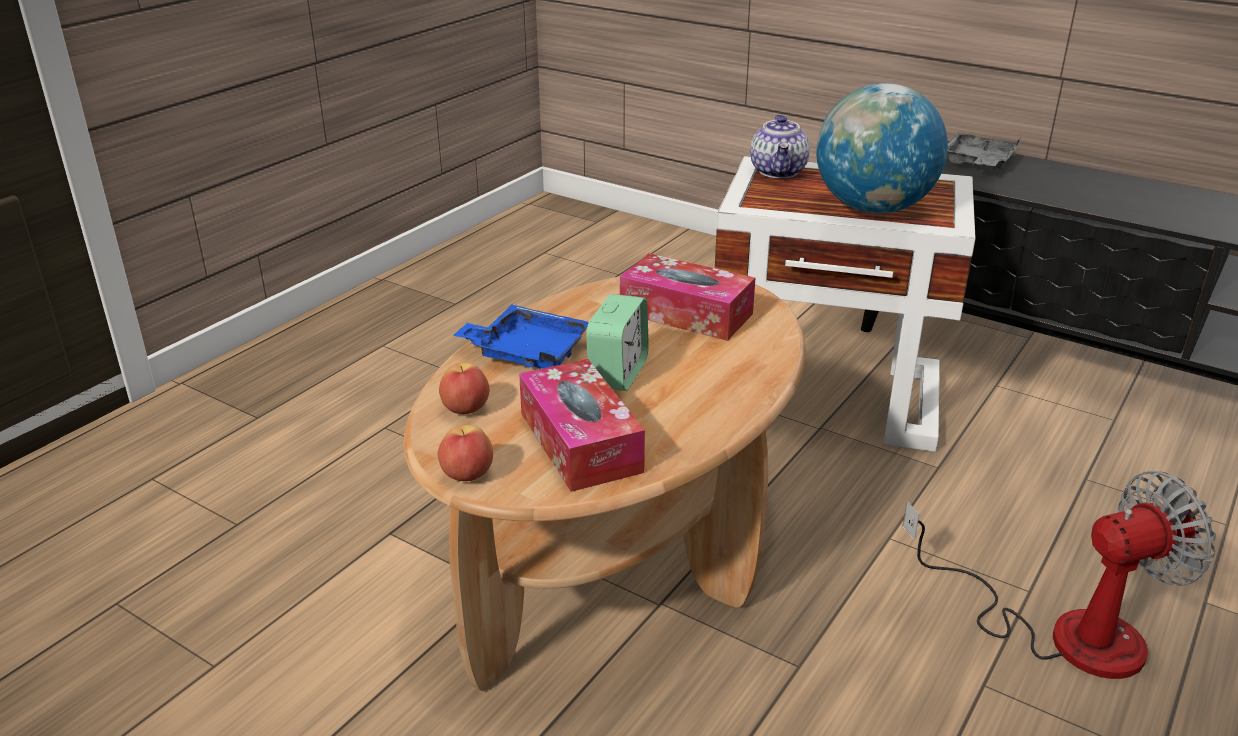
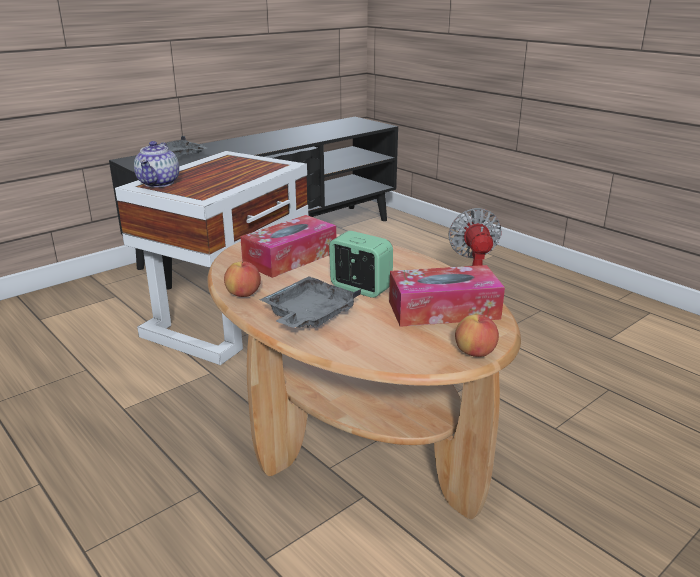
camera: 75 degrees left, 5 degrees down
apple [439,363,489,414] -> apple moved to [224,261,261,297]
blue tray [453,304,589,369] -> grey tray [260,276,361,328]
teapot [750,115,810,178] -> teapot turned 75 degrees clockwise [134,141,179,187]
globe [816,83,948,214] -> none

